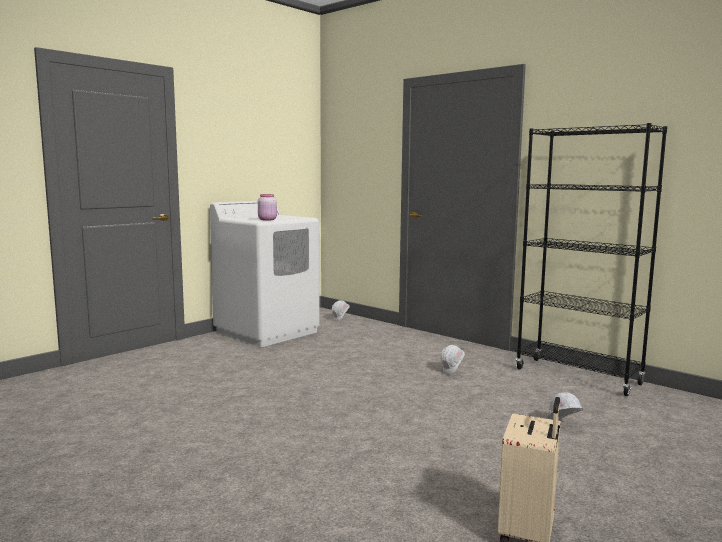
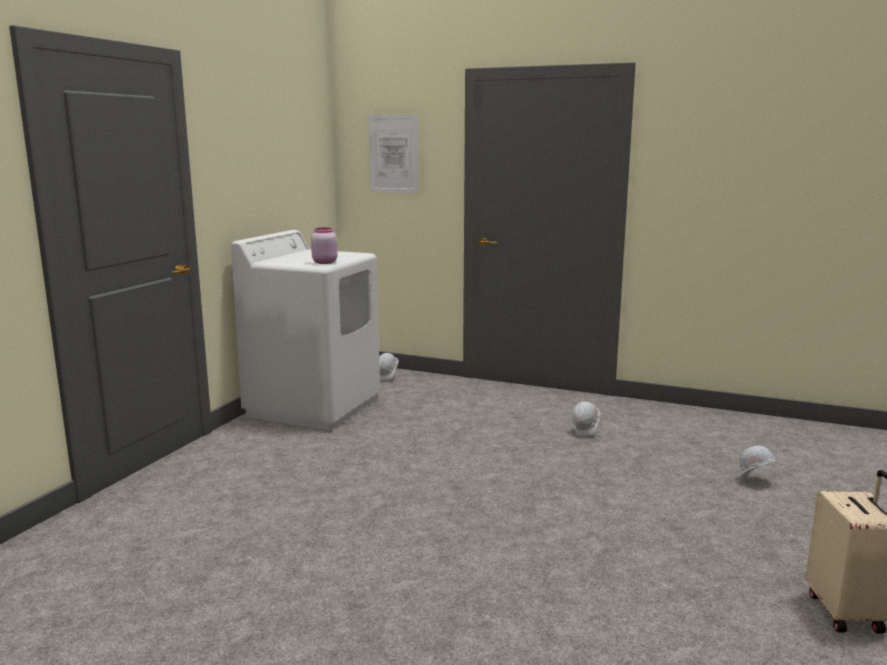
camera: 20 degrees left, 5 degrees up
black bookcase [516,123,667,396] -> none
none -> picture [368,114,419,193]

